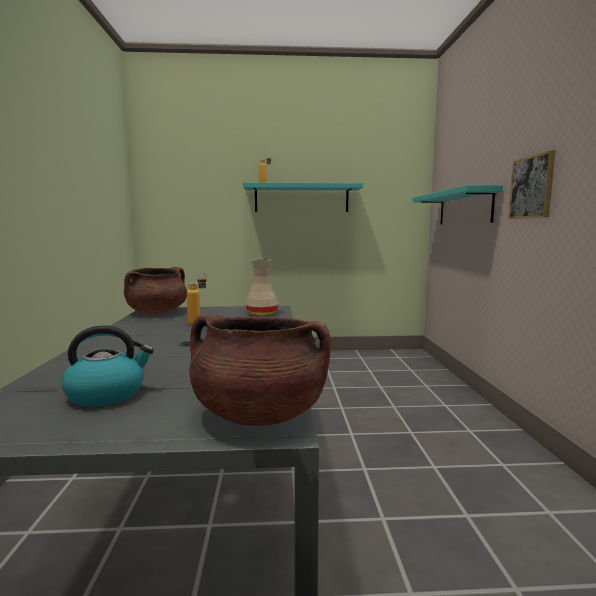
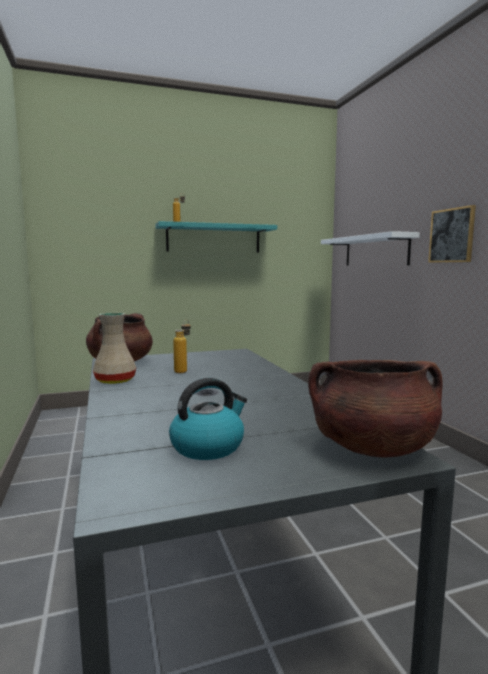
camera: 15 degrees left, 0 degrees up
beige vase [245,259,279,315] -> beige vase moved to [93,313,136,384]
turquoise shelf [412,185,503,225] -> white shelf [321,231,420,265]

